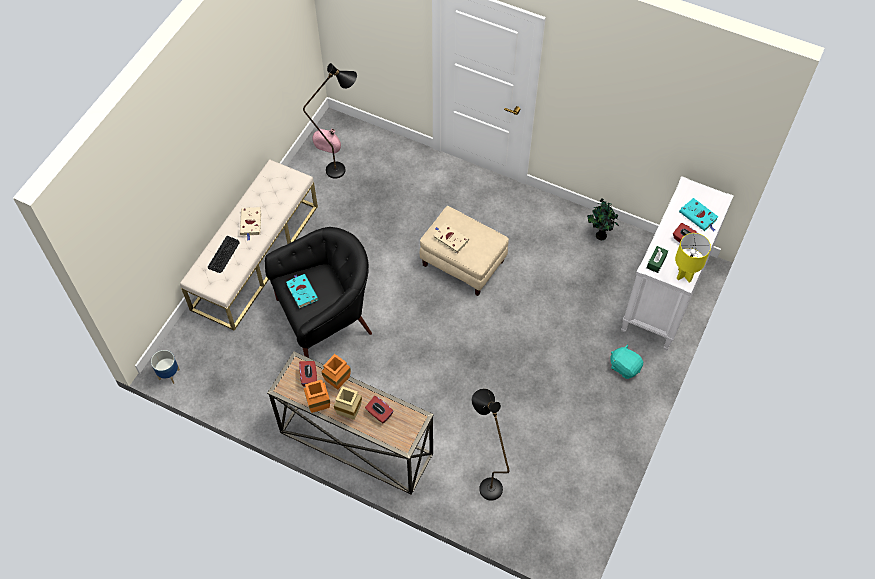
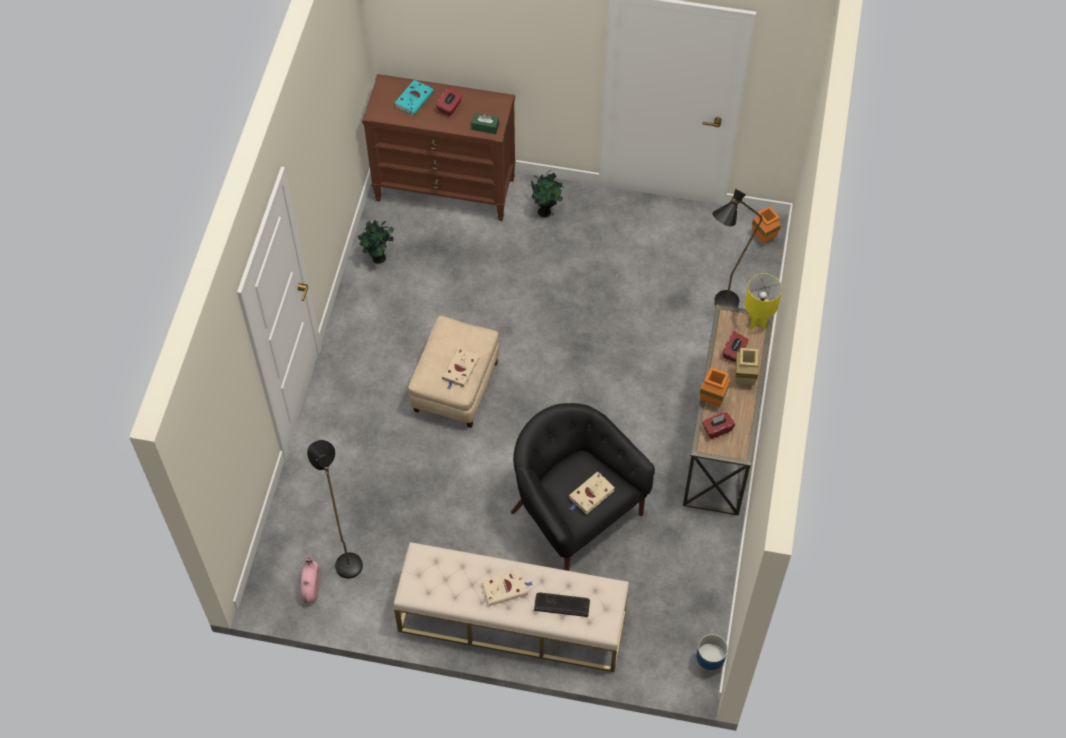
camera: 105 degrees left, 0 degrees up
turquoise book [286,274,318,308] -> beige book [569,472,615,515]
orange vase [304,380,330,413] -> orange vase moved to [752,206,781,244]
turquoise plush toy [611,344,643,379] -> potted plant [530,170,564,217]
white dresser [621,176,734,350] -> brown dresser [362,74,516,221]
yellow table lamp [675,233,711,282] -> yellow table lamp moved to [745,273,782,329]

